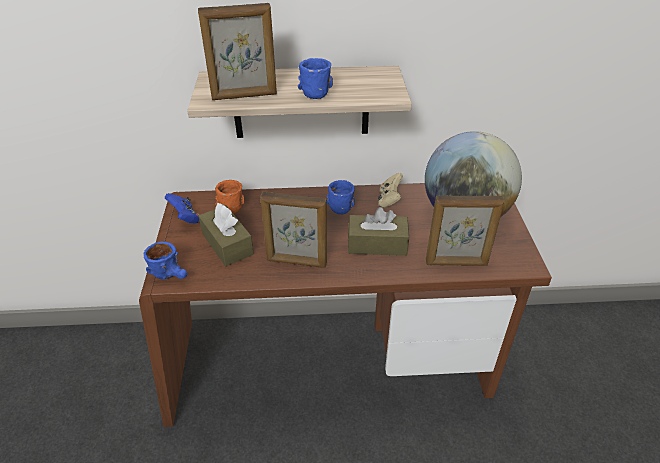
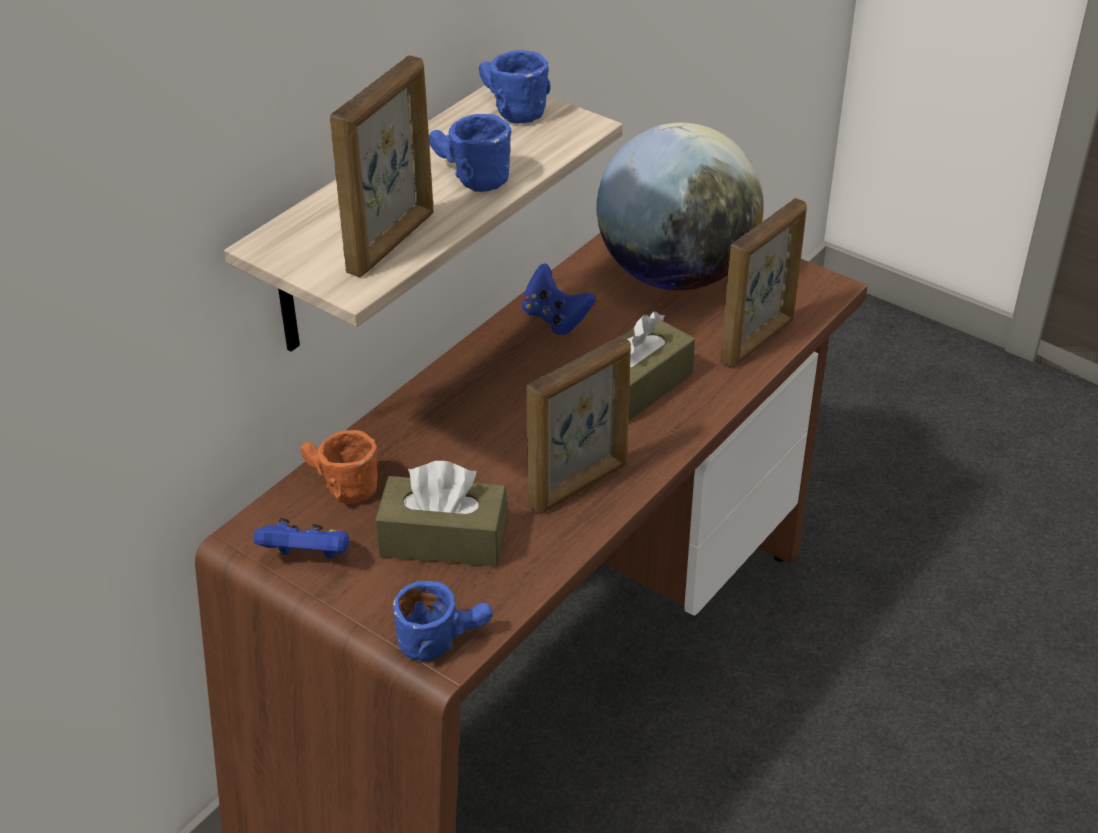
camera: 50 degrees left, 0 degrees up
blue mug [327,180,355,215] -> blue mug moved to [479,50,550,123]
beige game controller [378,173,403,208] -> blue game controller [522,263,595,335]

